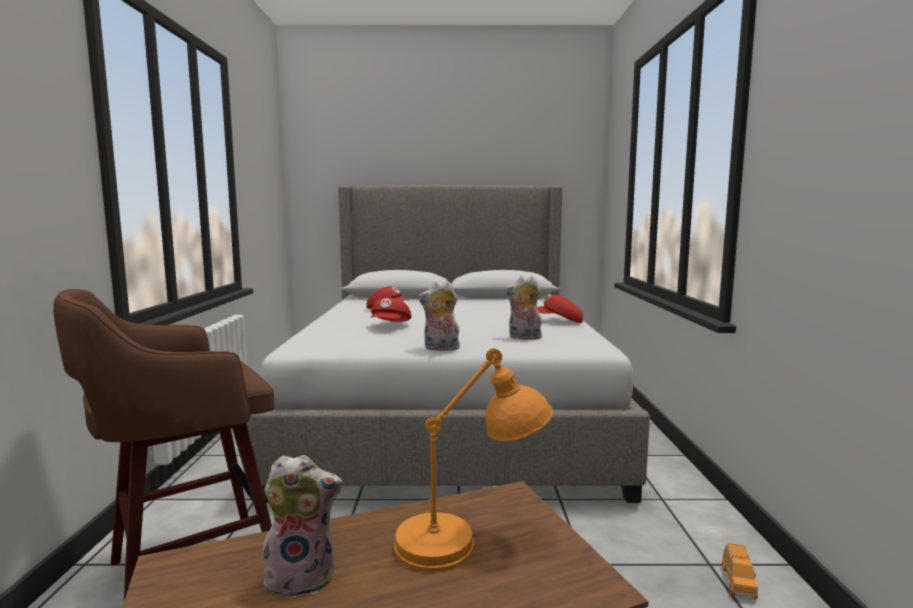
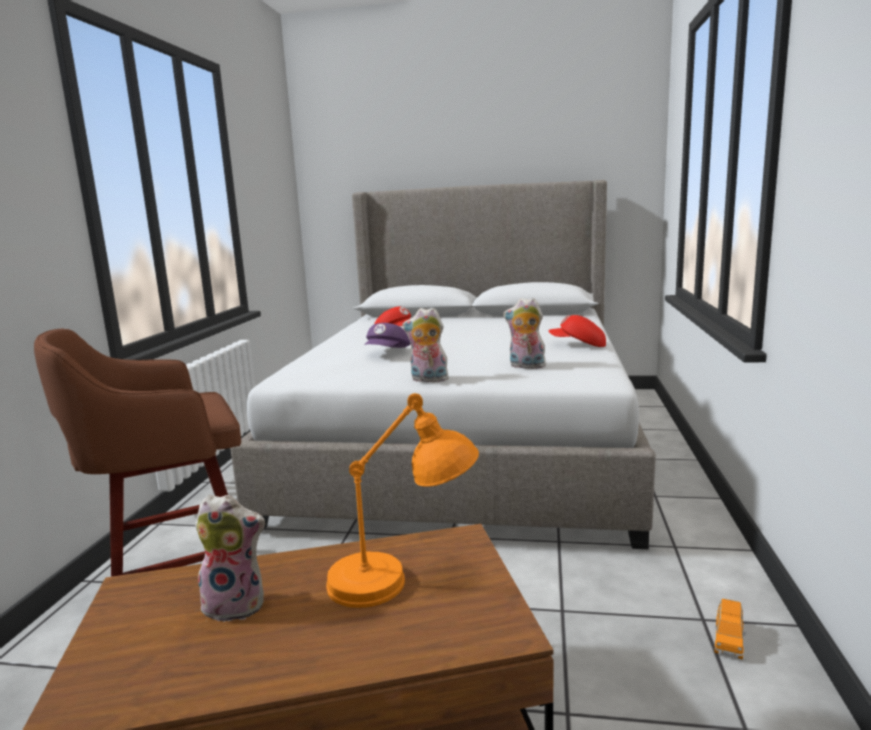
camera: 10 degrees right, 5 degrees up
red cap [370,298,411,322] -> purple cap [364,323,411,348]

